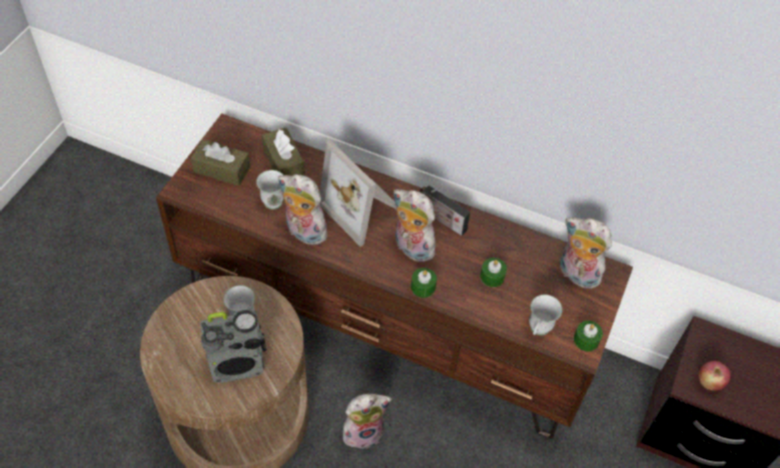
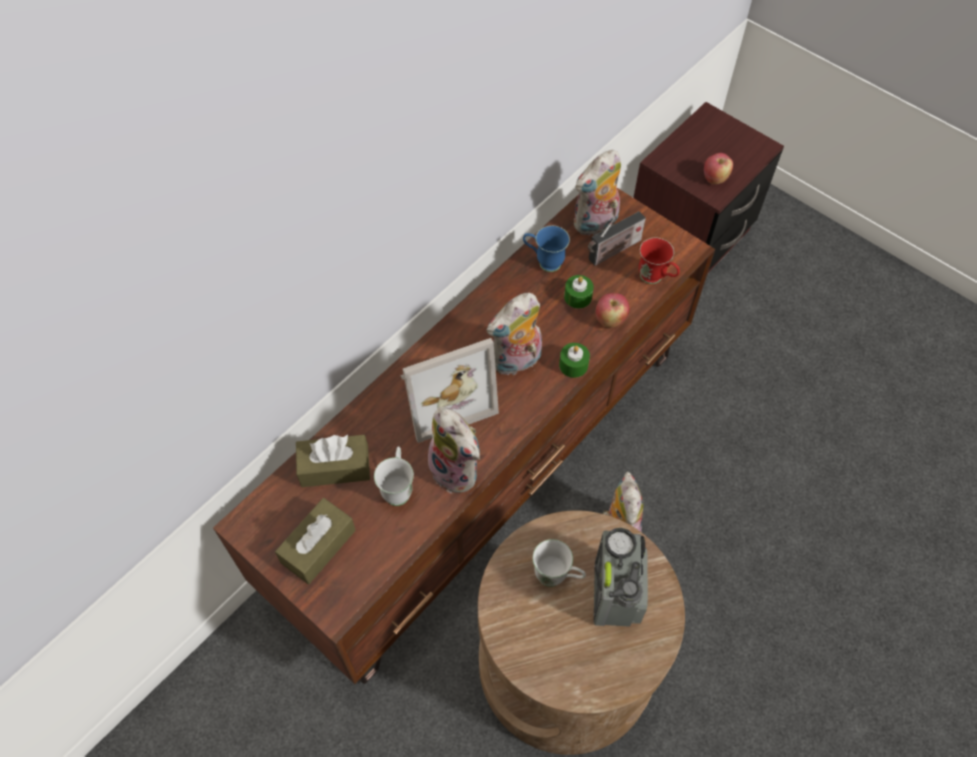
camera: 70 degrees left, 5 degrees up
plush toy [278,174,328,245] -> plush toy turned 90 degrees counterclockwise [428,407,480,494]
radio [420,186,470,236] -> radio moved to [587,211,646,266]
white mug [529,294,562,335] -> red mug [639,237,680,284]
green candle [574,321,603,351] -> none
none -> blue mug [523,226,570,272]
none -> apple [596,293,629,327]

